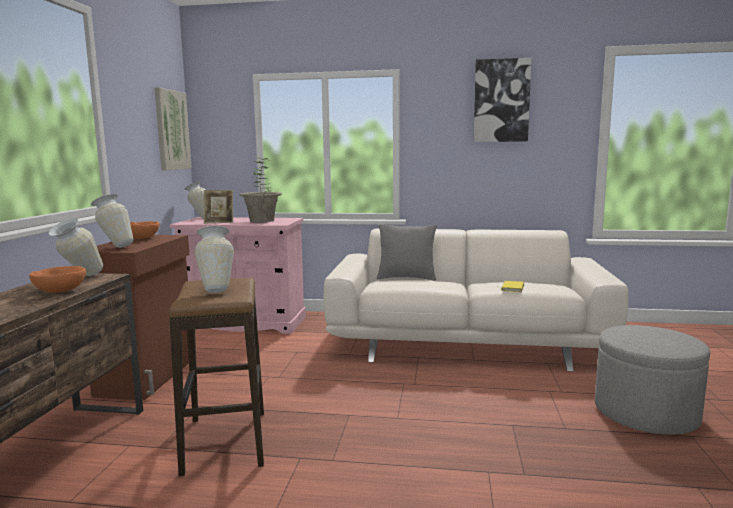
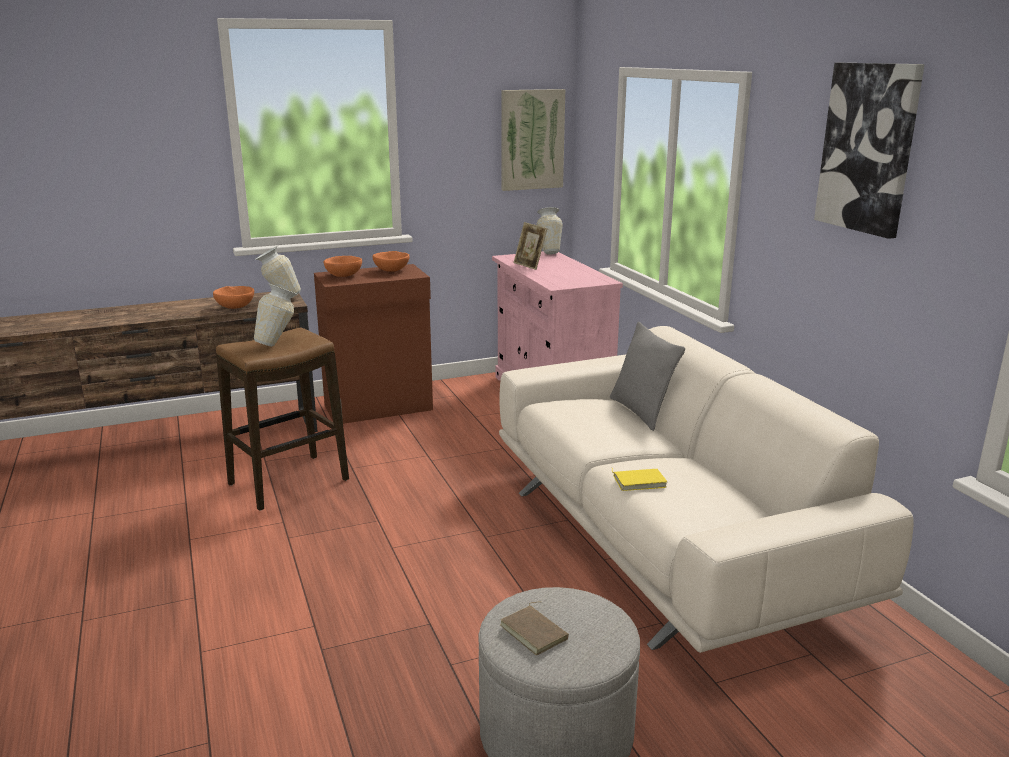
camera: 60 degrees right, 10 degrees up
vase [91,194,133,248] -> orange bowl [323,256,362,277]
potted plant [240,156,282,222] -> none
none -> brown book [500,602,569,655]

